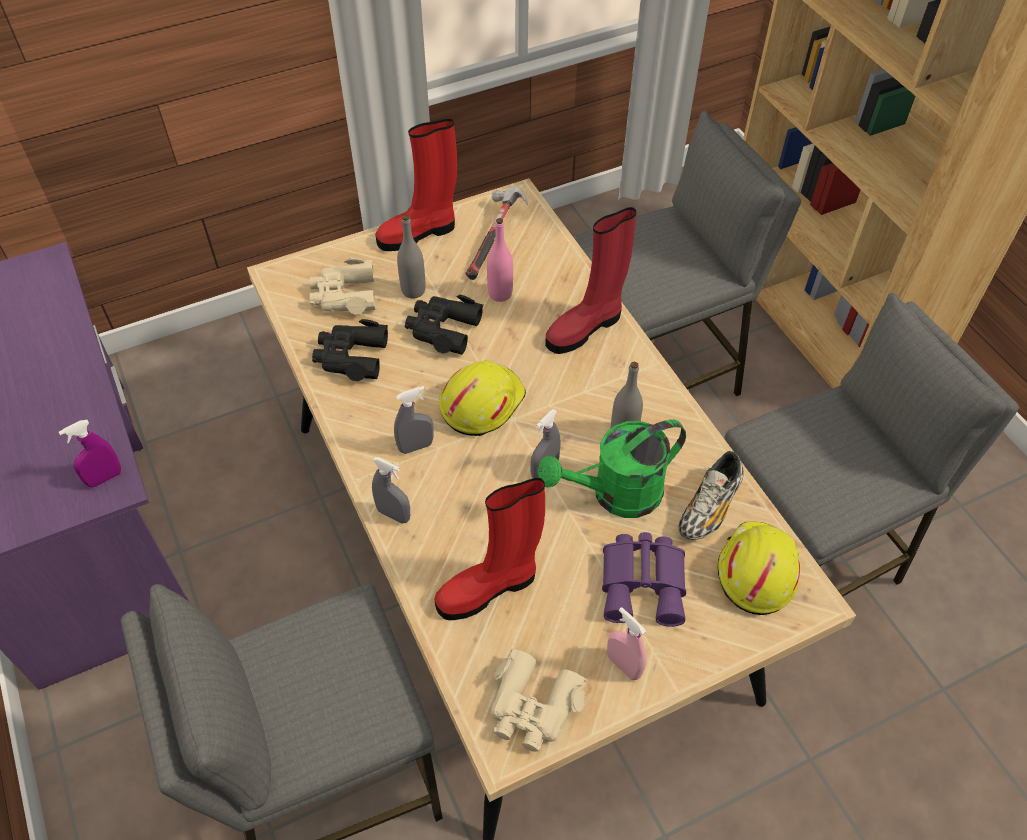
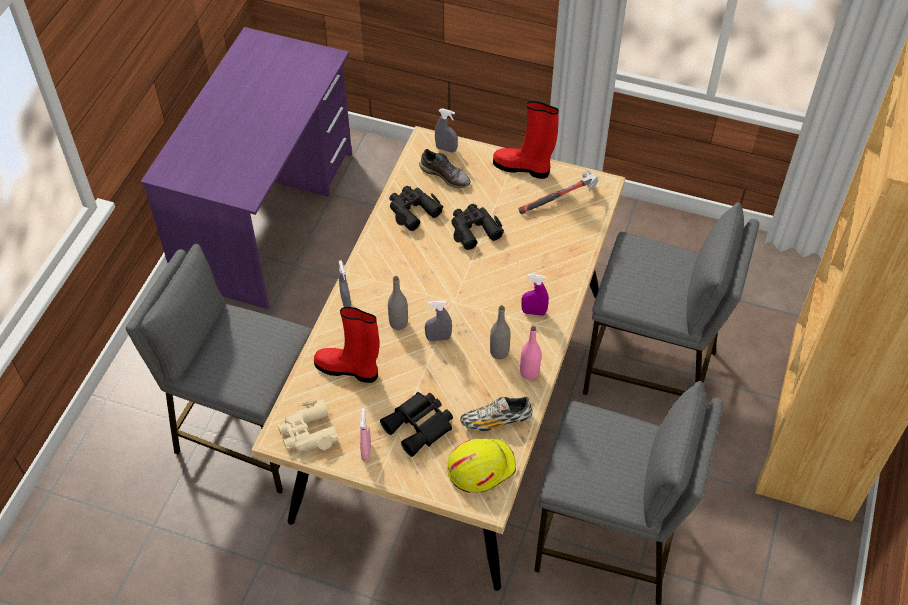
camera: 45 degrees right, 0 degrees up
purple spray bottle [59,420,121,488] -> purple spray bottle moved to [521,274,549,316]
beige binoculars [310,257,375,314] -> grey shoe [419,149,471,188]
grey spray bottle [394,386,434,454] -> grey spray bottle moved to [435,108,458,153]
grey bottle [397,215,426,298] -> grey bottle moved to [388,276,408,330]
yellow hard hat [439,360,526,436] -> none
pink bottle [487,218,513,302] -> pink bottle moved to [520,326,541,380]
green watering can [538,419,686,518] -> none
red boot [545,207,637,354] -> none
purple binoculars [602,532,686,627] -> black binoculars [380,392,453,457]

